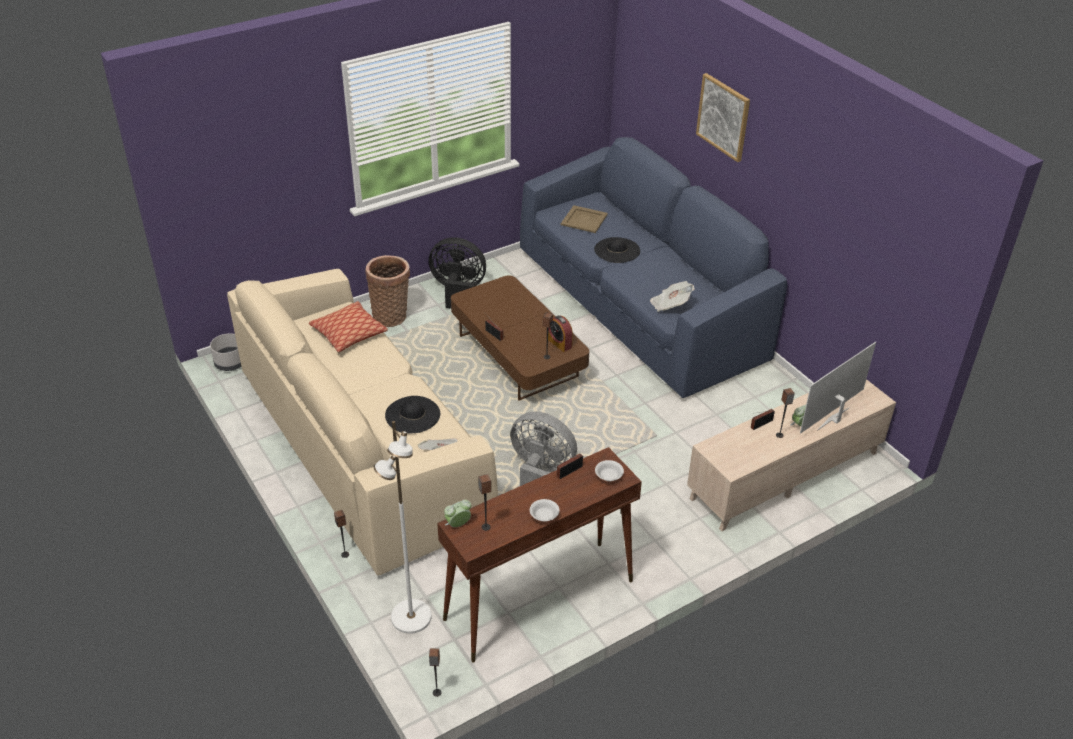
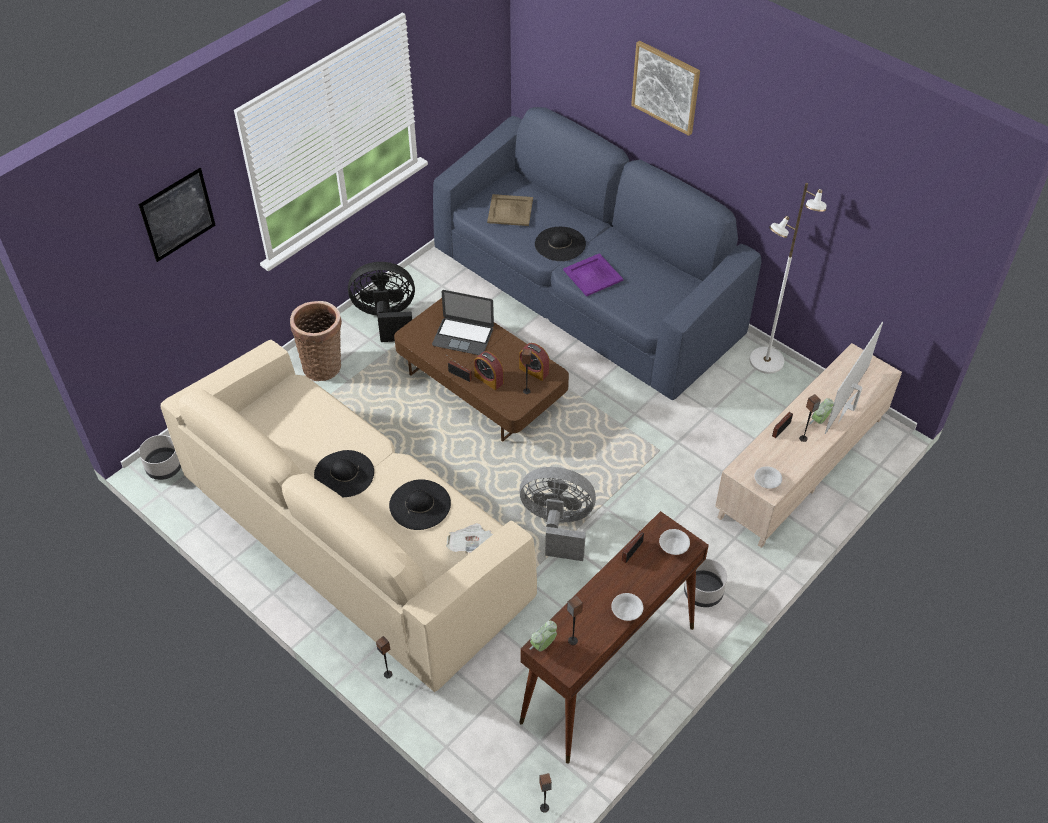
camera: 15 degrees left, 10 degrees up
pillow [309,301,388,353] -> none
white floor lamp [374,421,432,634] -> white floor lamp moved to [750,183,826,374]
newspaper [650,281,695,312] -> none
none -> picture [138,168,215,262]
none -> black hat [314,450,374,497]
none -> laptop [432,290,494,355]
none -> alarm clock [474,351,503,390]
none -> purple tray [563,253,623,297]
none -> grey planter [684,558,727,607]
none -> white bowl [755,466,782,489]

